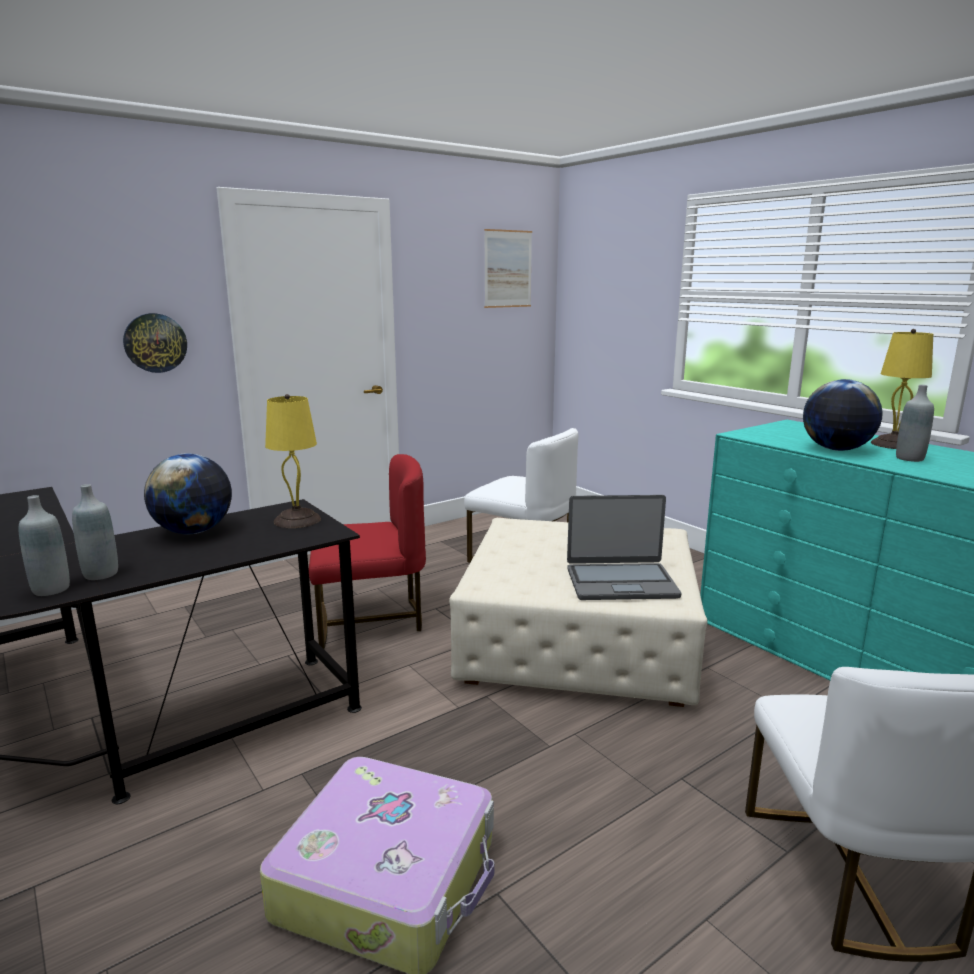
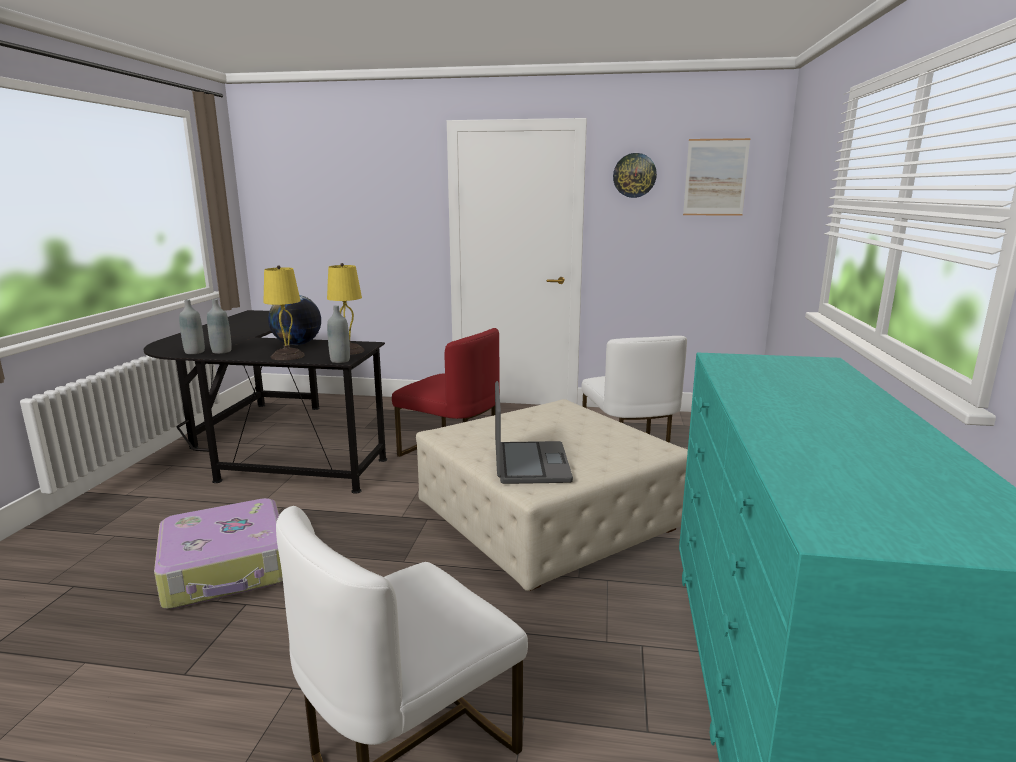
camera: 45 degrees right, 0 degrees up
wall clock [123,313,187,373] -> wall clock moved to [613,153,657,198]
laptop [567,495,681,600] -> laptop turned 135 degrees counterclockwise [495,381,573,484]
globe [803,379,883,451] -> none
yellow table lamp [871,329,933,449] -> yellow table lamp moved to [263,265,305,360]
grey bottle [896,385,934,462] -> grey bottle moved to [327,305,350,363]

